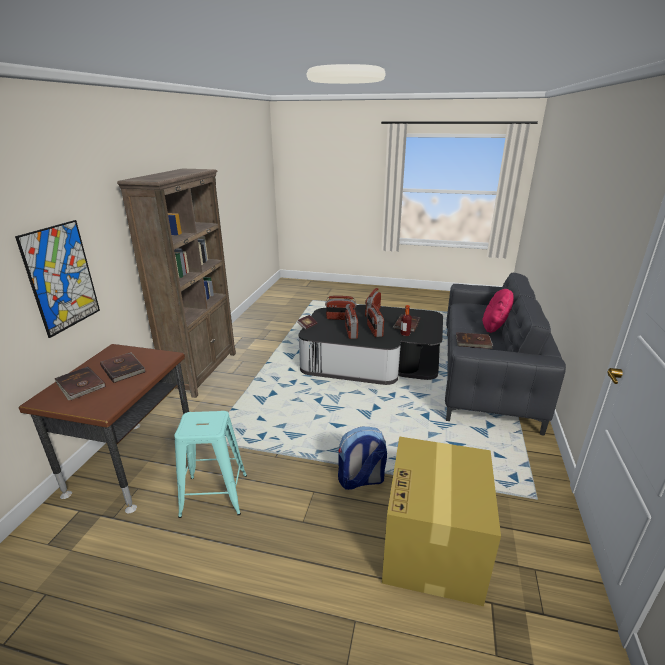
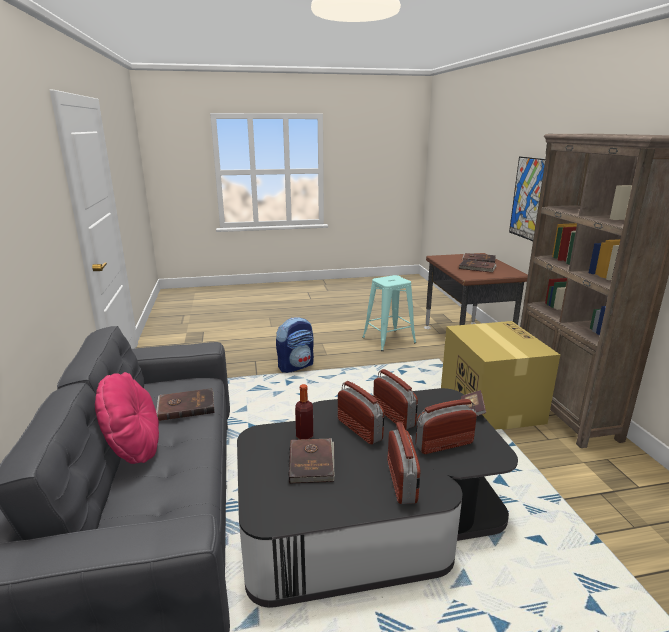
camera: 155 degrees right, 5 degrees down
cardboard box [382,437,501,606] -> cardboard box moved to [441,321,560,430]

